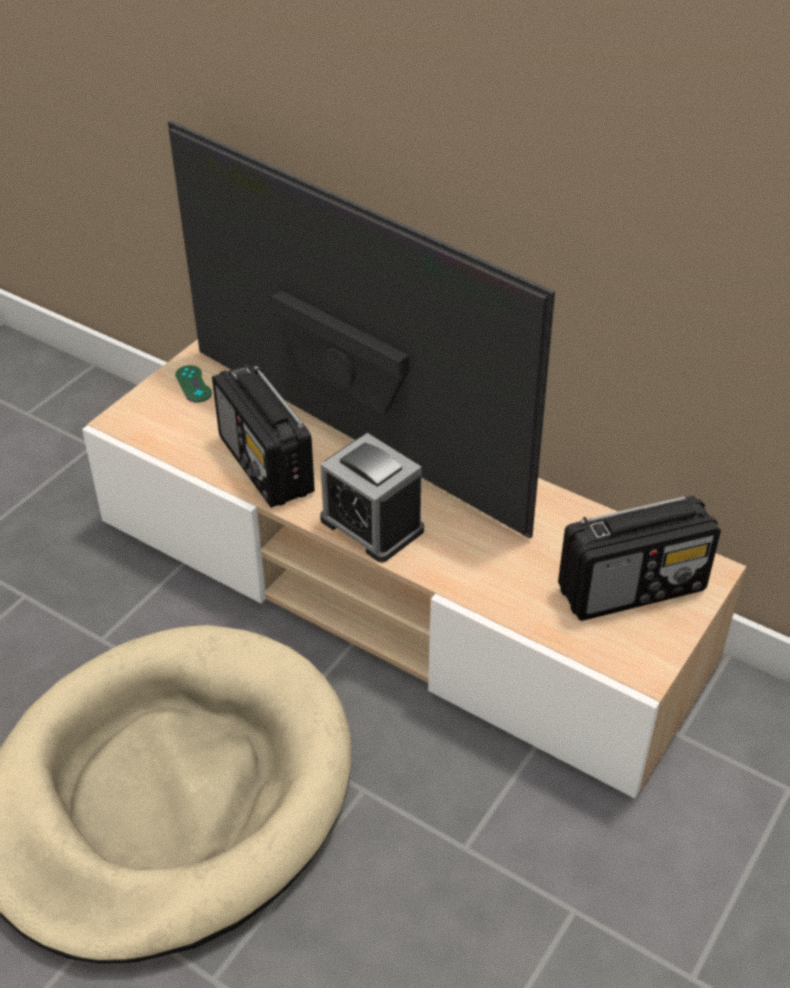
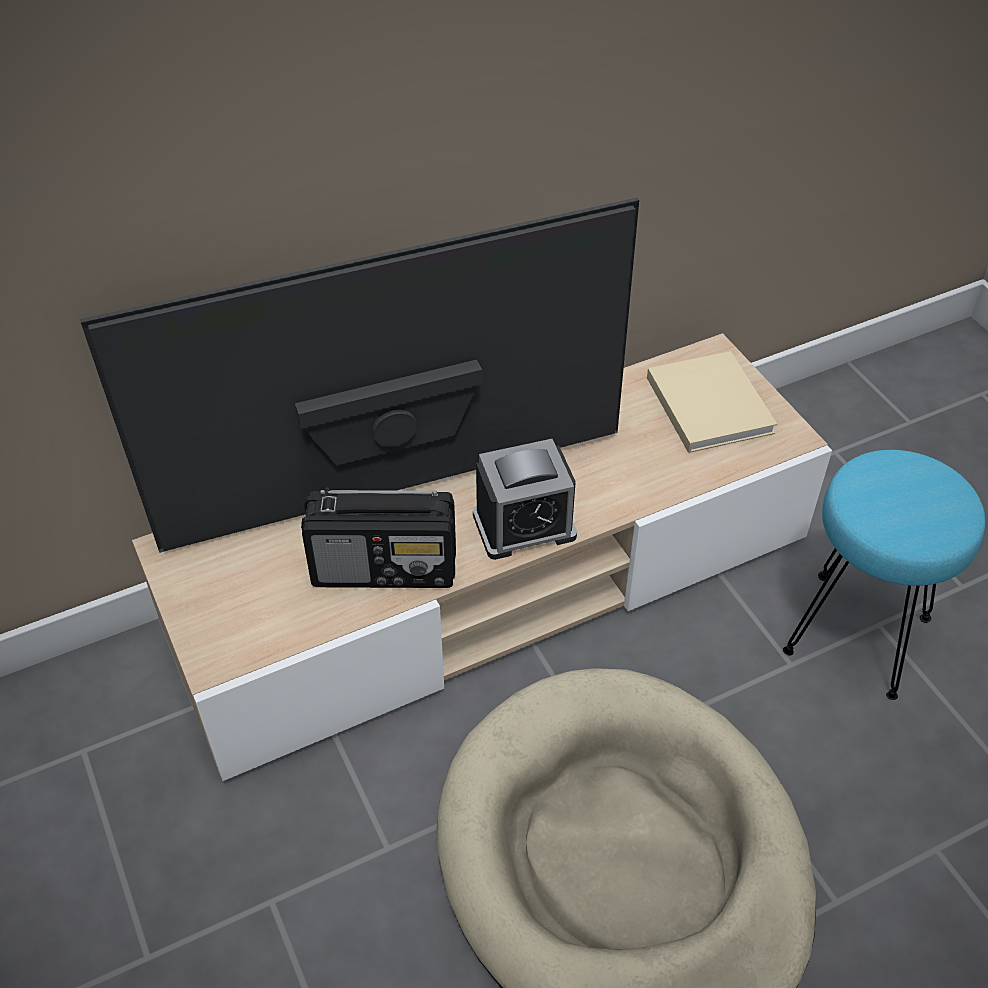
camera: 60 degrees left, 5 degrees up
green game controller [175,365,212,403] -> none
radio [558,496,721,621] -> beige book [647,351,777,453]
none -> turquoise stool [783,450,985,700]

